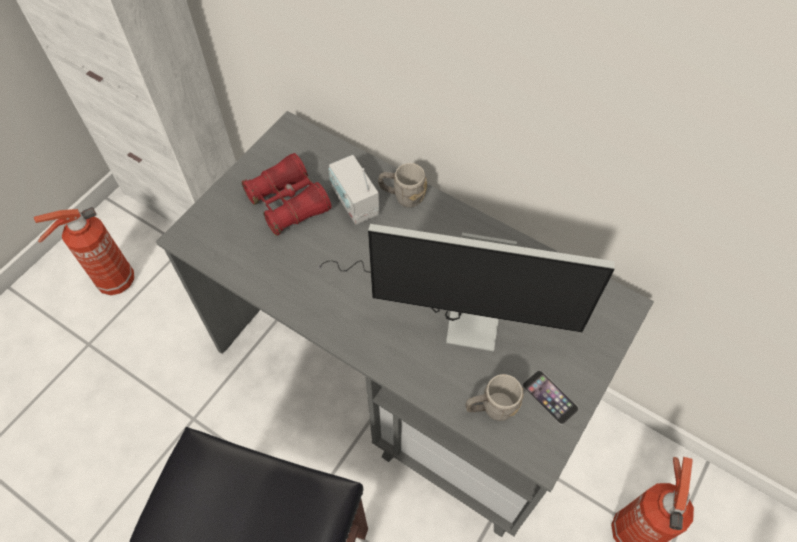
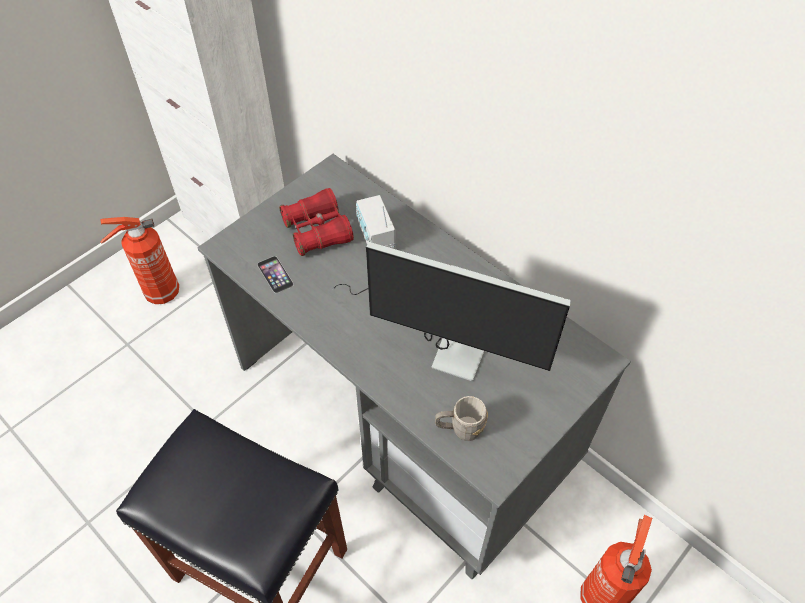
camera: 10 degrees right, 5 degrees down
grey mug [378,163,427,208] -> none
phone [522,370,579,425] -> phone moved to [257,256,294,293]

